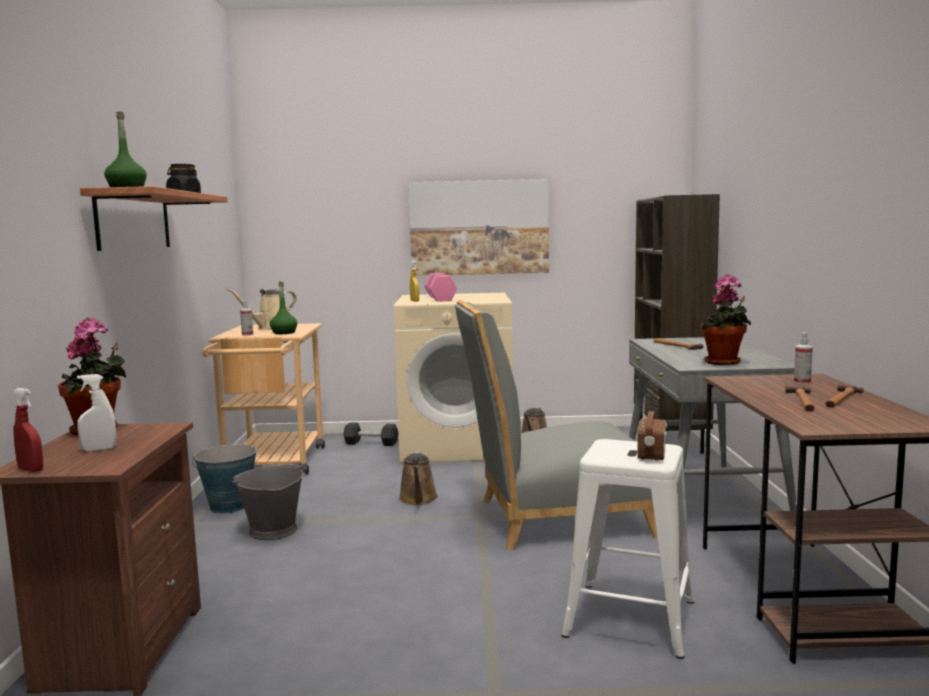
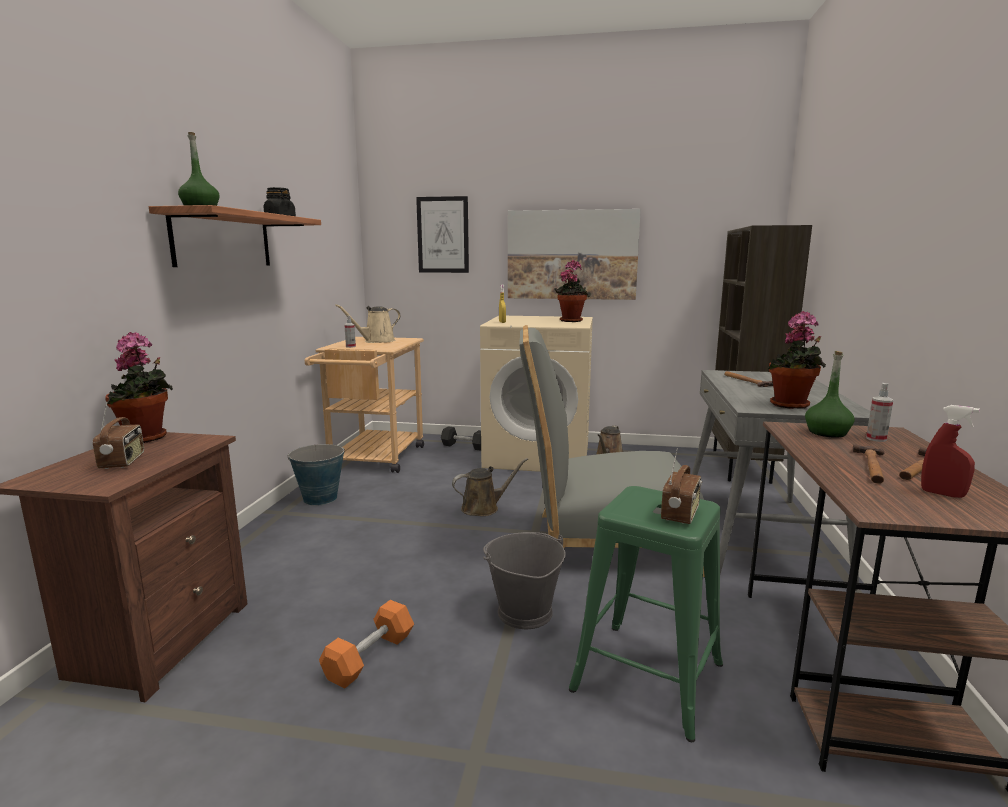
camera: 10 degrees right, 5 degrees up
red spray bottle [13,388,43,472] -> red spray bottle moved to [921,405,980,498]
white spray bottle [77,374,116,451] -> radio [93,402,144,469]
grey bucket [232,463,304,540] -> grey bucket moved to [483,532,566,629]
green bottle [270,281,297,334] -> green bottle moved to [805,351,855,438]
brown watering can [399,451,438,505] -> brown watering can turned 120 degrees counterclockwise [452,458,528,516]
pink dumbbell [424,273,457,302] -> none
white stool [561,439,694,659] -> green stool [569,486,723,742]
none -> orange dumbbell [319,600,414,689]
none -> picture [416,196,469,273]
none -> potted plant [554,260,591,322]

